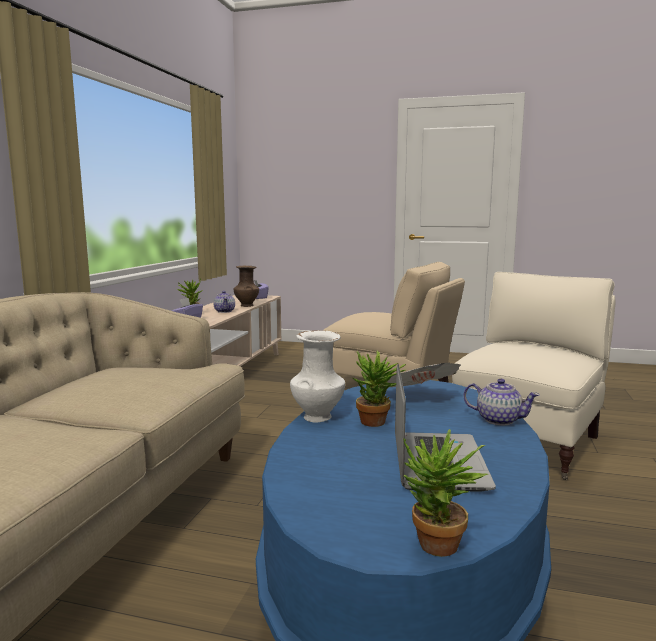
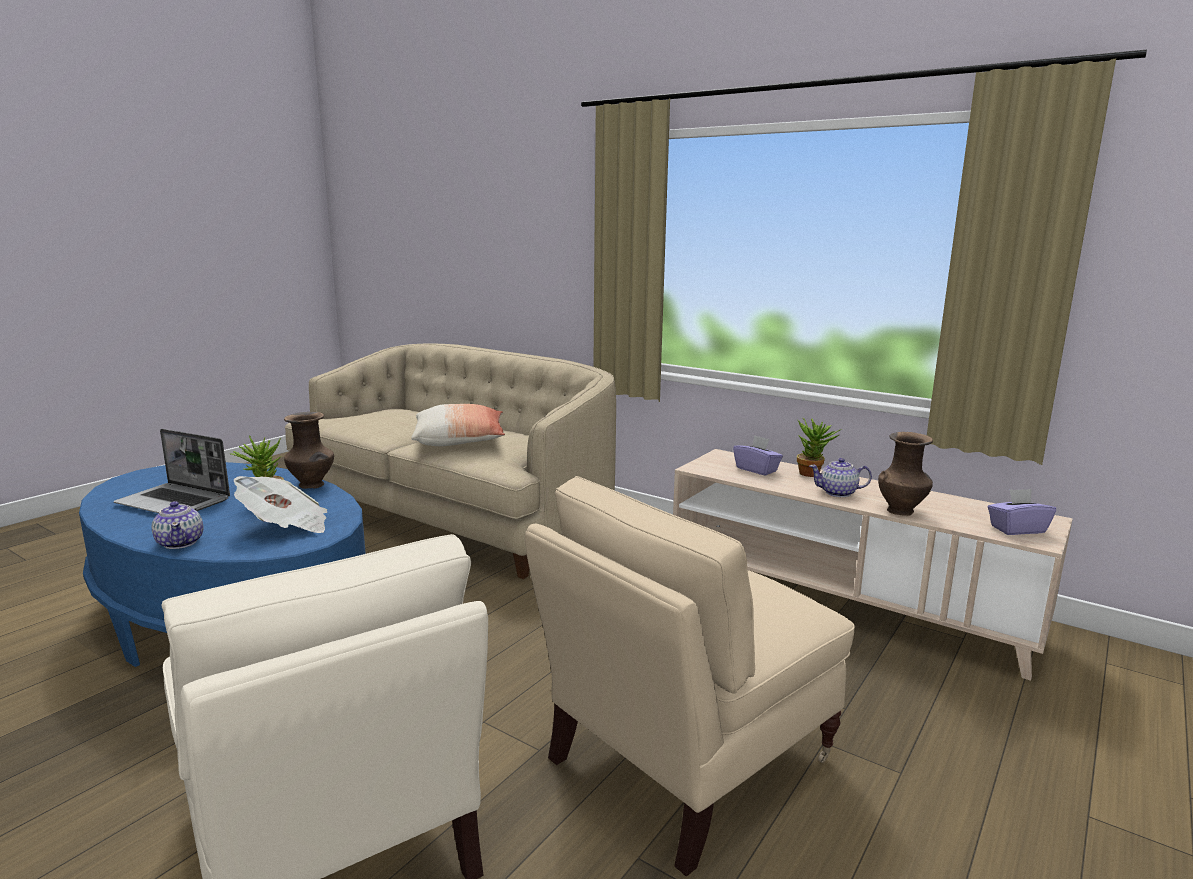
camera: 110 degrees right, 5 degrees up
white vase [290,330,345,423] -> brown vase [284,412,334,489]
potted plant [403,429,488,557] -> none
teapot [463,379,540,425] -> teapot turned 75 degrees counterclockwise [151,501,203,549]
none -> pillow [411,404,505,446]

